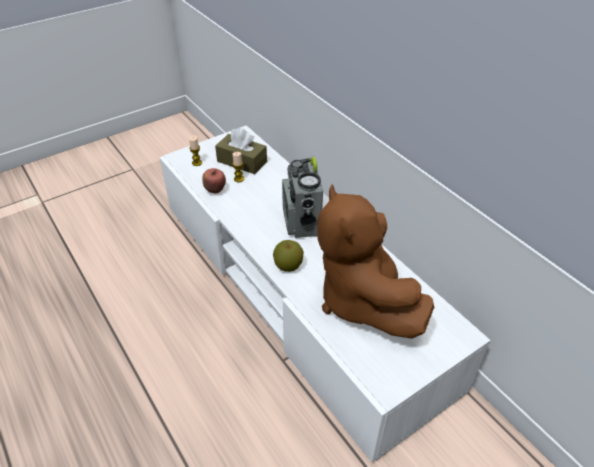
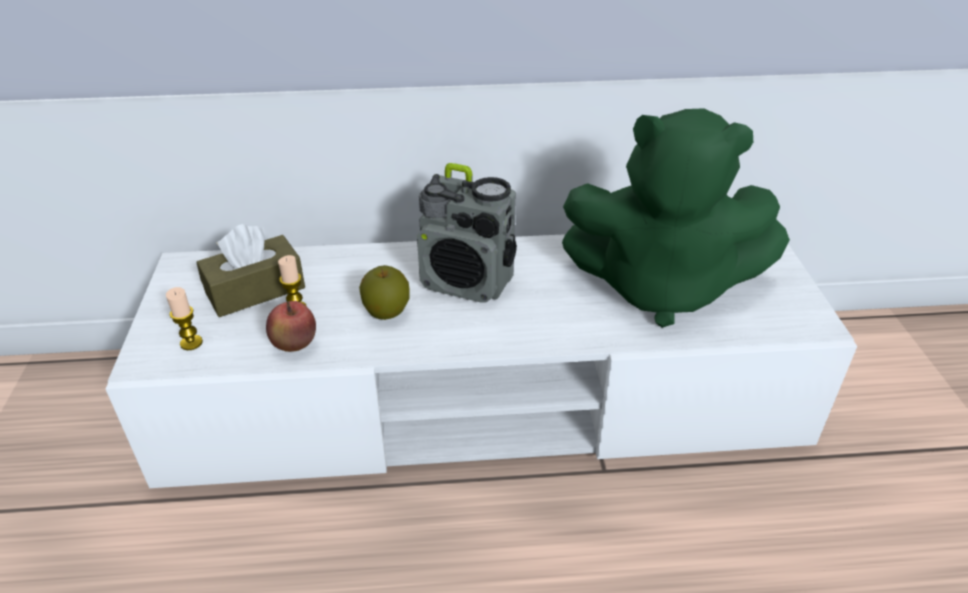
camera: 60 degrees left, 5 degrees down
apple [273,240,304,272] -> apple moved to [359,265,410,320]
brown plush toy [317,184,434,339] -> green plush toy [562,108,790,328]

